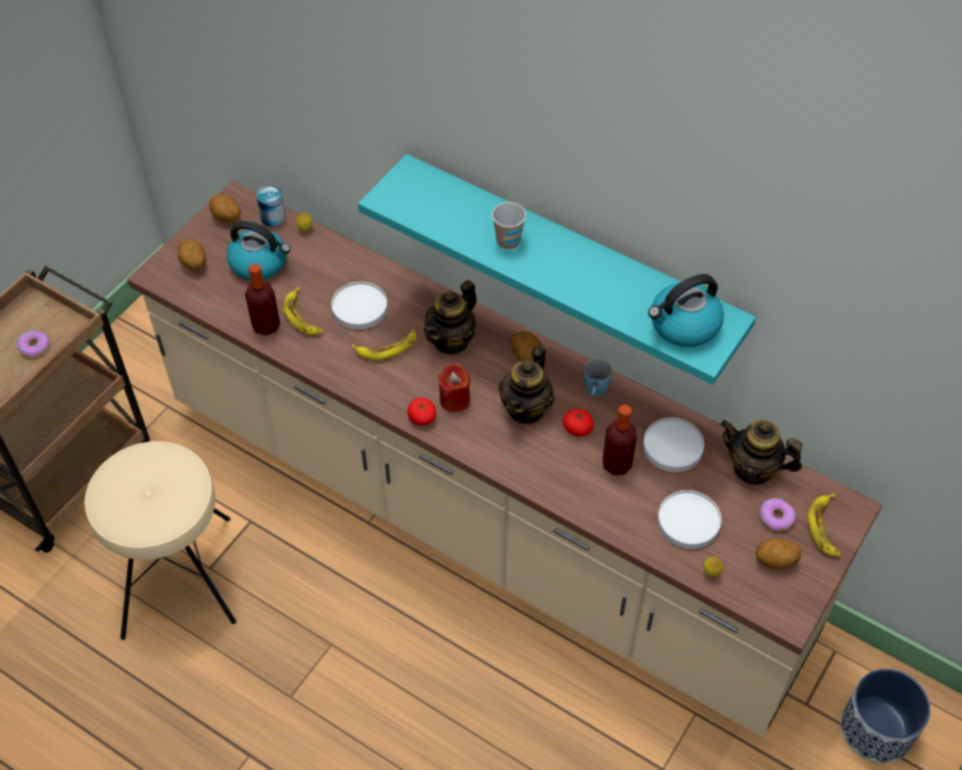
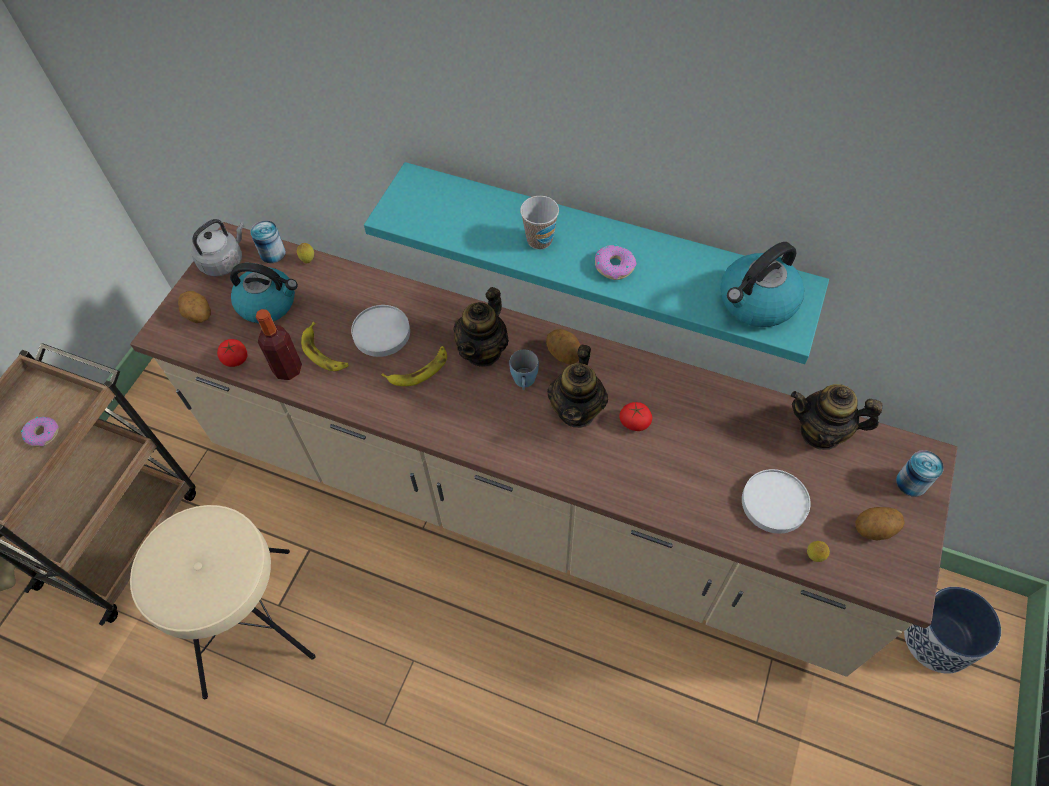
camera: 10 degrees left, 5 degrees up
potato [209,194,241,222] -> grey kettle [191,219,244,276]
tomato [407,397,436,426] -> tomato moved to [217,339,248,367]
red candle [438,364,470,412] -> none
blue mug [584,359,612,397] -> blue mug moved to [509,350,539,390]
bottle [603,405,637,475] -> none
white plate [643,417,704,472] -> none
donut [760,498,796,531] -> donut moved to [595,245,636,280]
banana [808,493,841,557] -> can [896,450,944,497]

